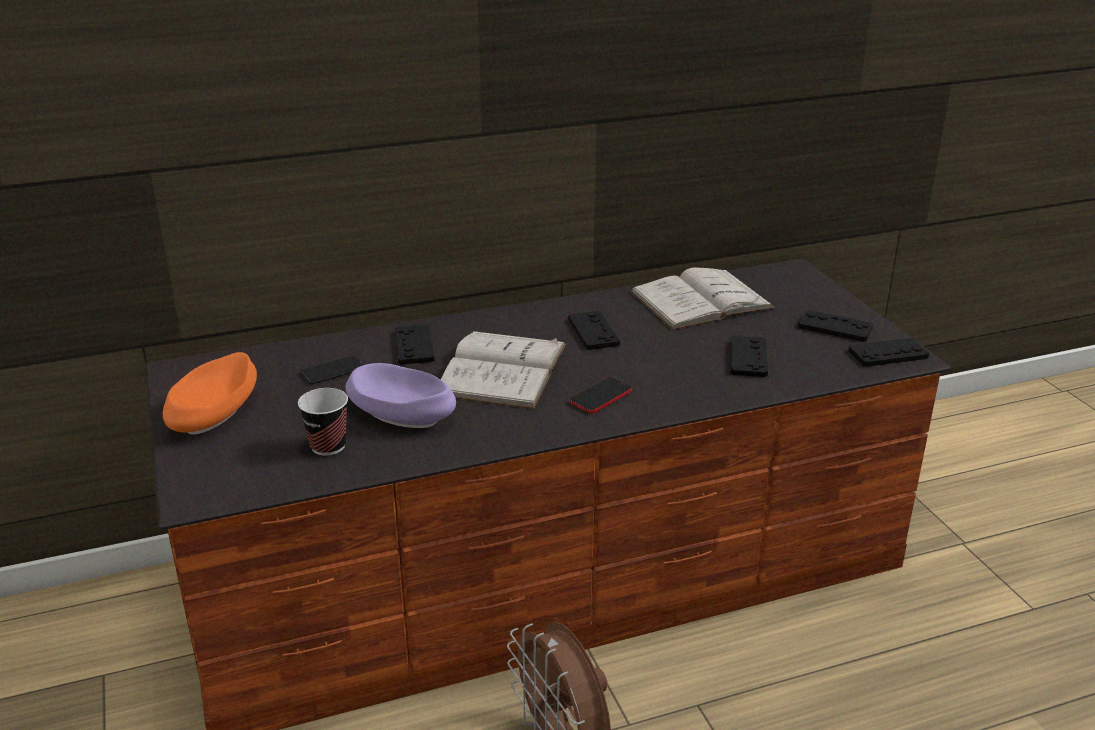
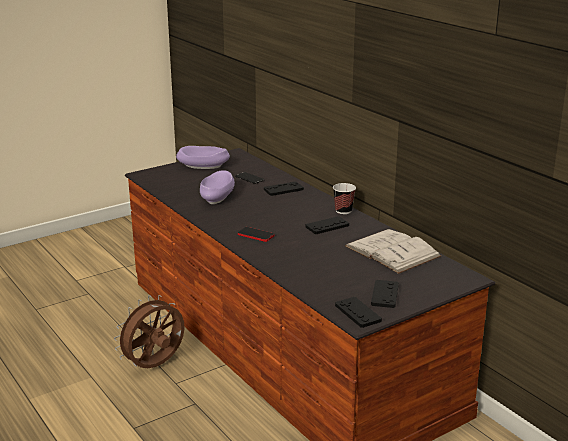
camera: 75 degrees right, 5 degrees down
orange bowl [163,352,257,434] -> purple bowl [176,146,230,169]
cup [298,388,348,456] -> cup moved to [333,183,356,214]
white book [440,331,566,409] -> none
black game controller [730,336,768,377] -> none

